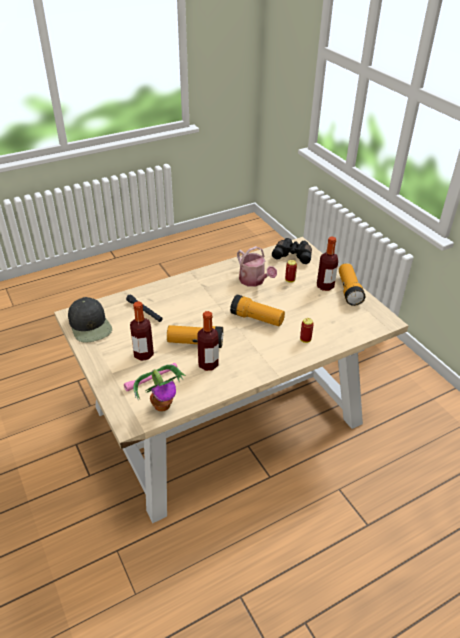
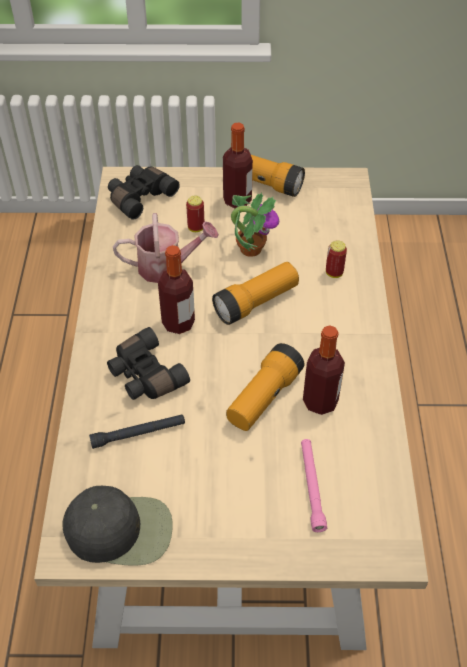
camera: 60 degrees left, 10 degrees up
bottle [130,301,154,361] -> bottle moved to [158,245,195,334]
potted plant [133,365,186,412] -> potted plant moved to [231,193,279,257]
none -> black binoculars [107,327,190,400]

